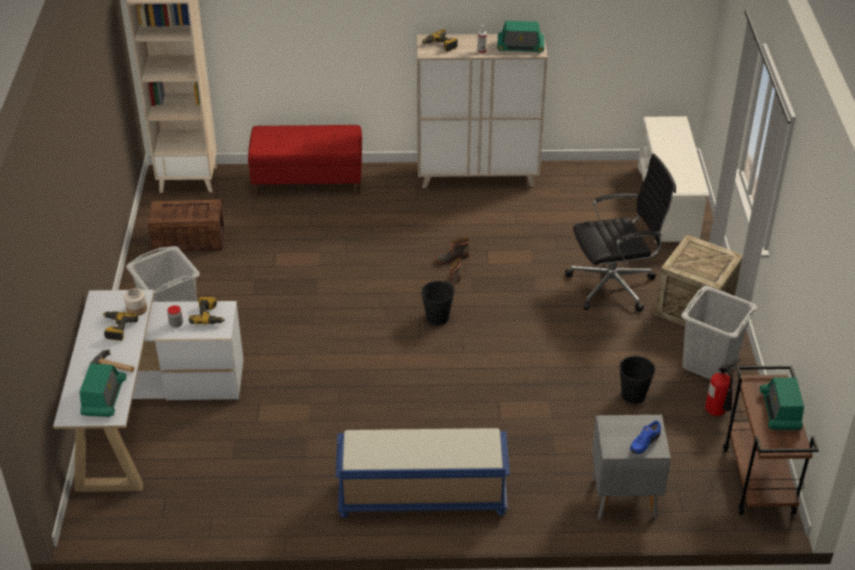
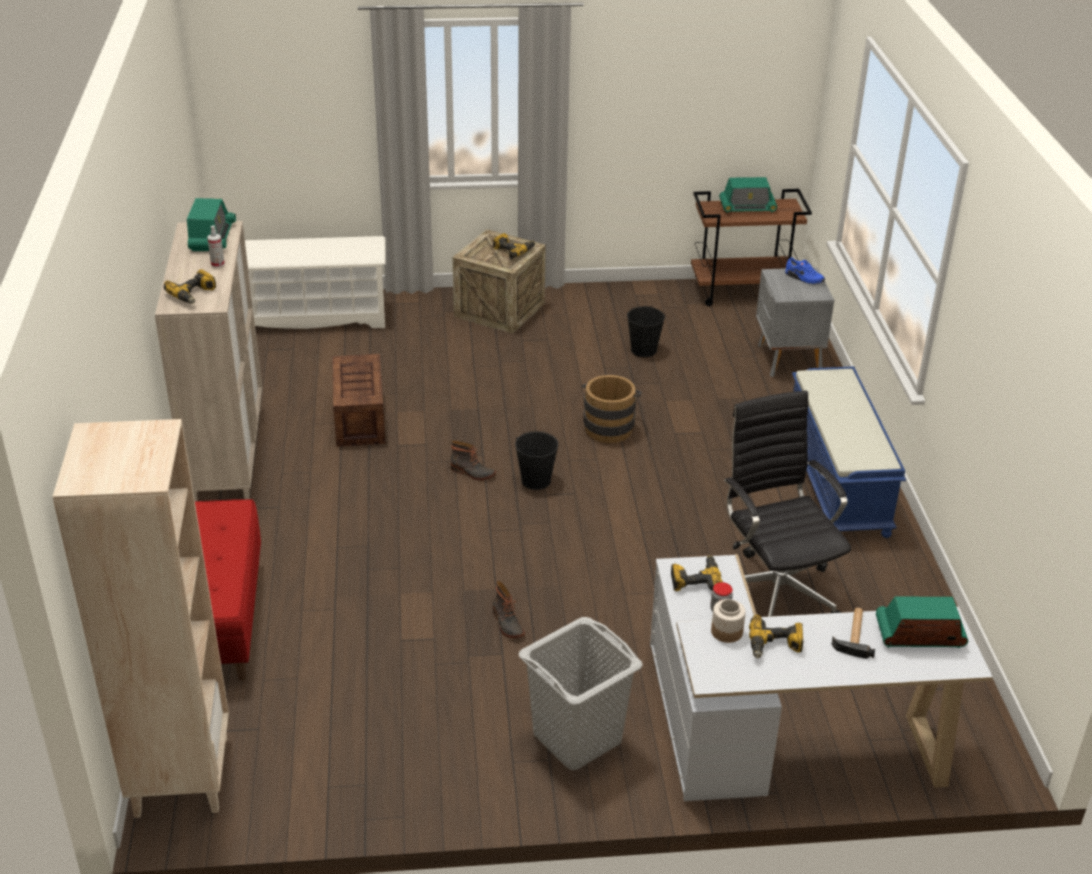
camera: 95 degrees left, 5 degrees down
crate [148,199,225,252] -> crate moved to [332,354,386,447]
boot [435,237,470,264] -> boot moved to [493,581,525,638]
black office chair [565,153,676,312] -> black office chair moved to [724,390,851,617]
grey laundry basket [681,286,757,379] -> none
fire extinguisher [705,358,741,416] -> none
none -> power drill [493,233,535,259]
none -> brown bucket [581,375,642,443]

